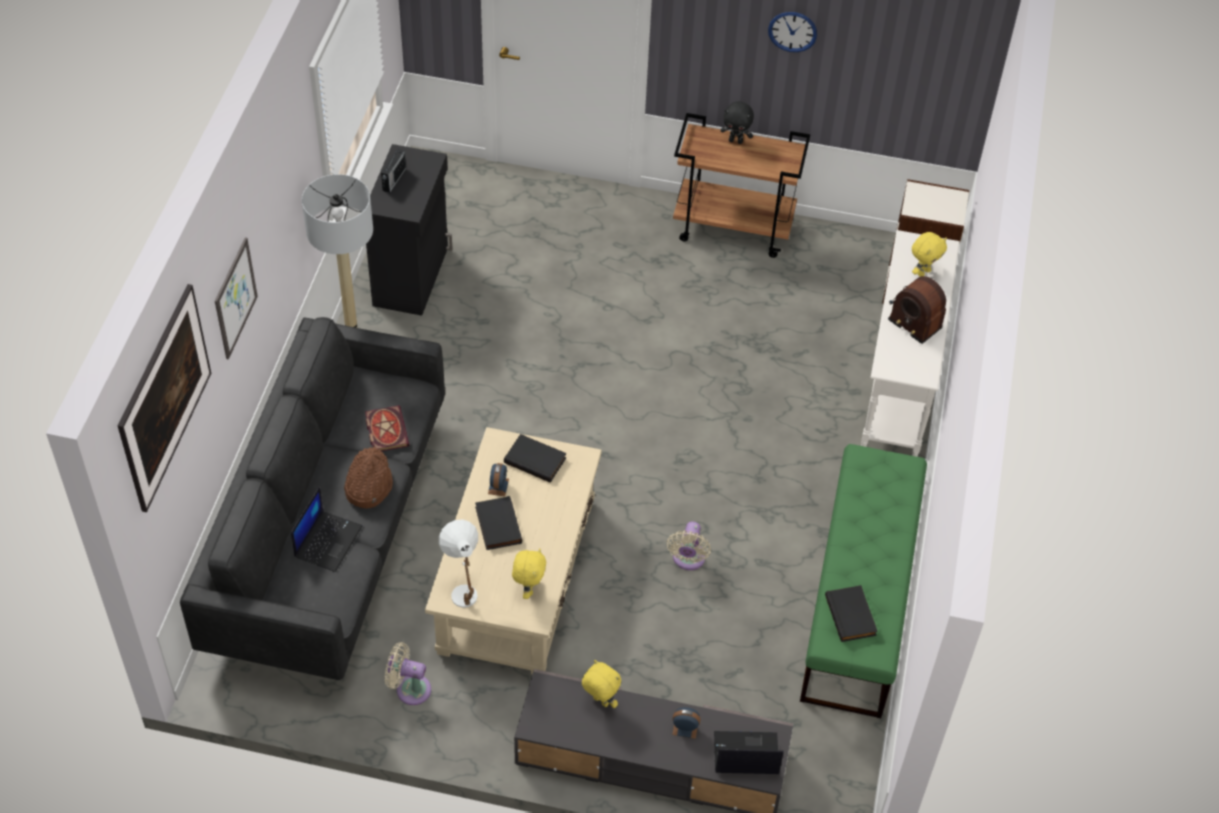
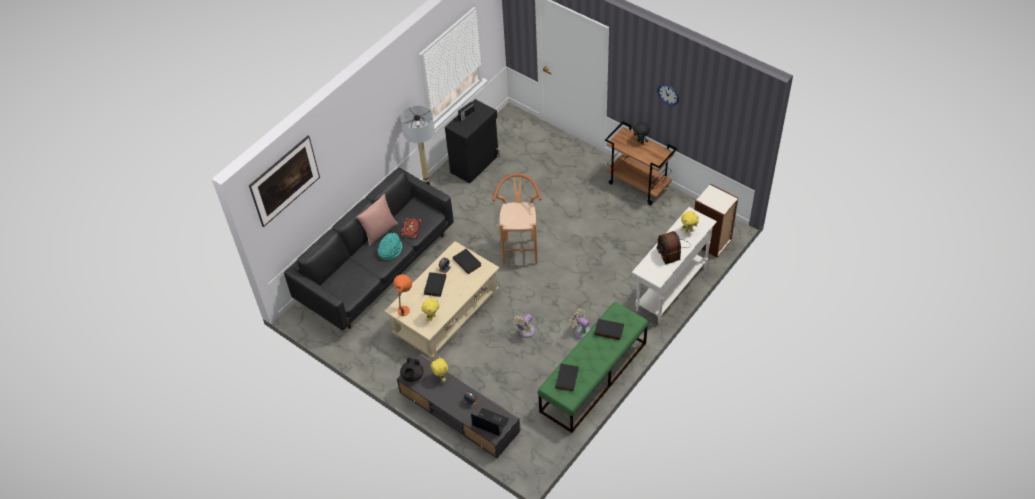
camera: 30 degrees right, 0 degrees up
picture [215,237,258,360] -> none
laptop [291,486,362,572] -> none
brown hat [344,447,393,509] -> turquoise hat [378,233,403,260]
beige fan [385,642,431,705] -> beige fan moved to [569,308,590,339]
white table lamp [439,519,478,608] -> orange table lamp [393,274,412,316]
none -> pink pillow [357,194,398,246]
none -> black teapot [400,357,423,382]
none -> brown stool [493,174,542,265]
none -> black book [594,319,624,340]

